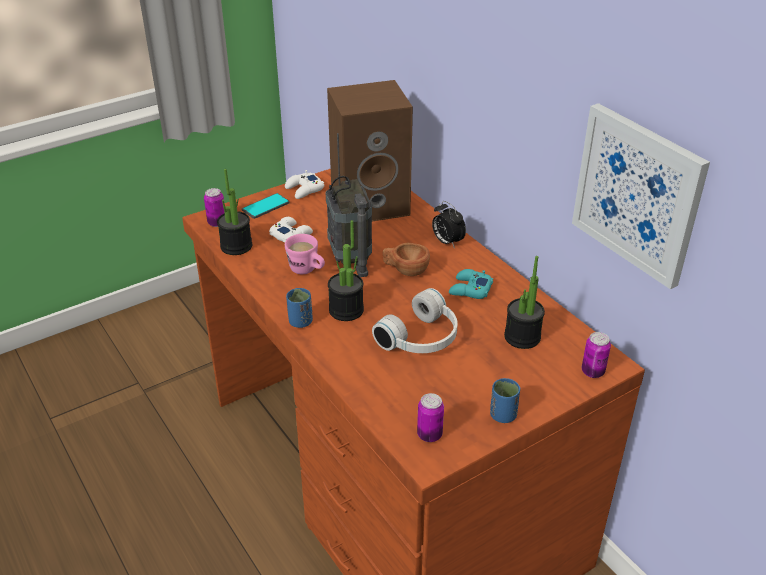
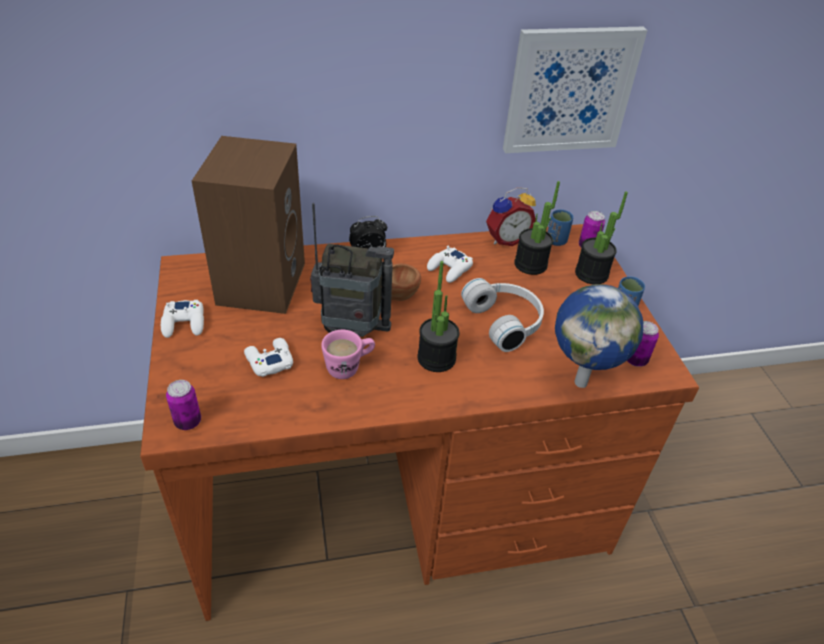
camera: 70 degrees left, 5 degrees up
potted plant [217,169,252,255] -> potted plant moved to [575,191,628,284]
phone [242,193,289,219] -> none
blue cup [286,288,313,328] -> blue cup moved to [548,209,574,246]
turquoise game controller [449,269,493,299] -> white game controller [427,246,473,283]
none -> alarm clock [486,187,536,246]
none -> globe [555,284,643,388]

